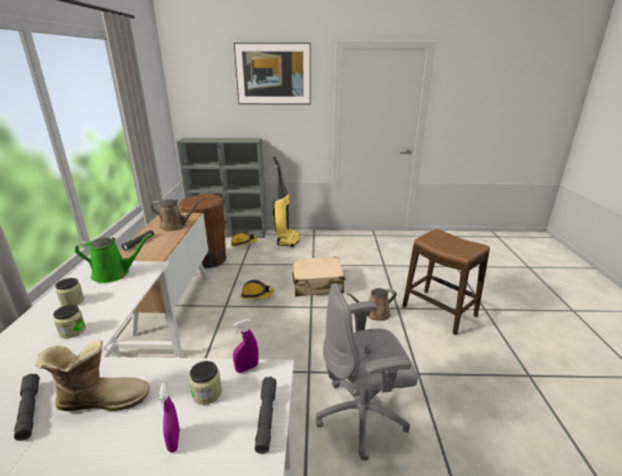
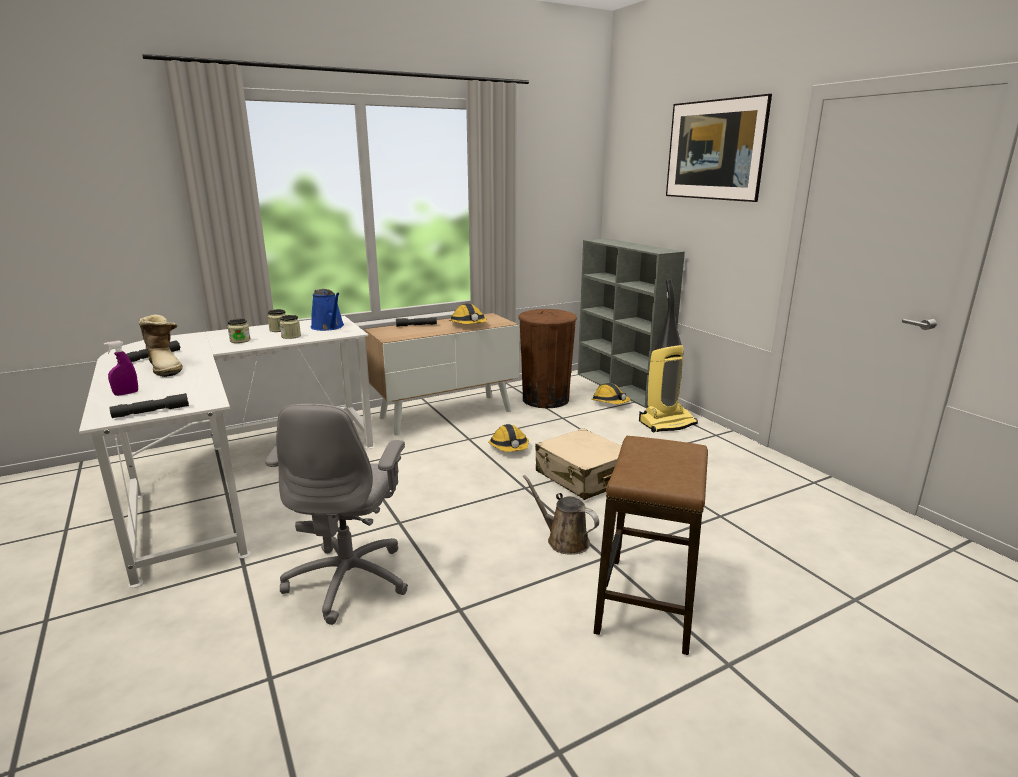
camera: 60 degrees right, 5 degrees down
green watering can [75,234,152,283] -> blue watering can [311,289,344,331]
brown watering can [151,198,203,231] -> hard hat [449,304,487,324]
jar [189,361,222,405] -> jar moved to [279,315,301,339]
purple spray bottle [232,319,259,373] -> none
grey office chair [316,283,418,461] -> grey office chair turned 135 degrees counterclockwise [265,404,408,625]

